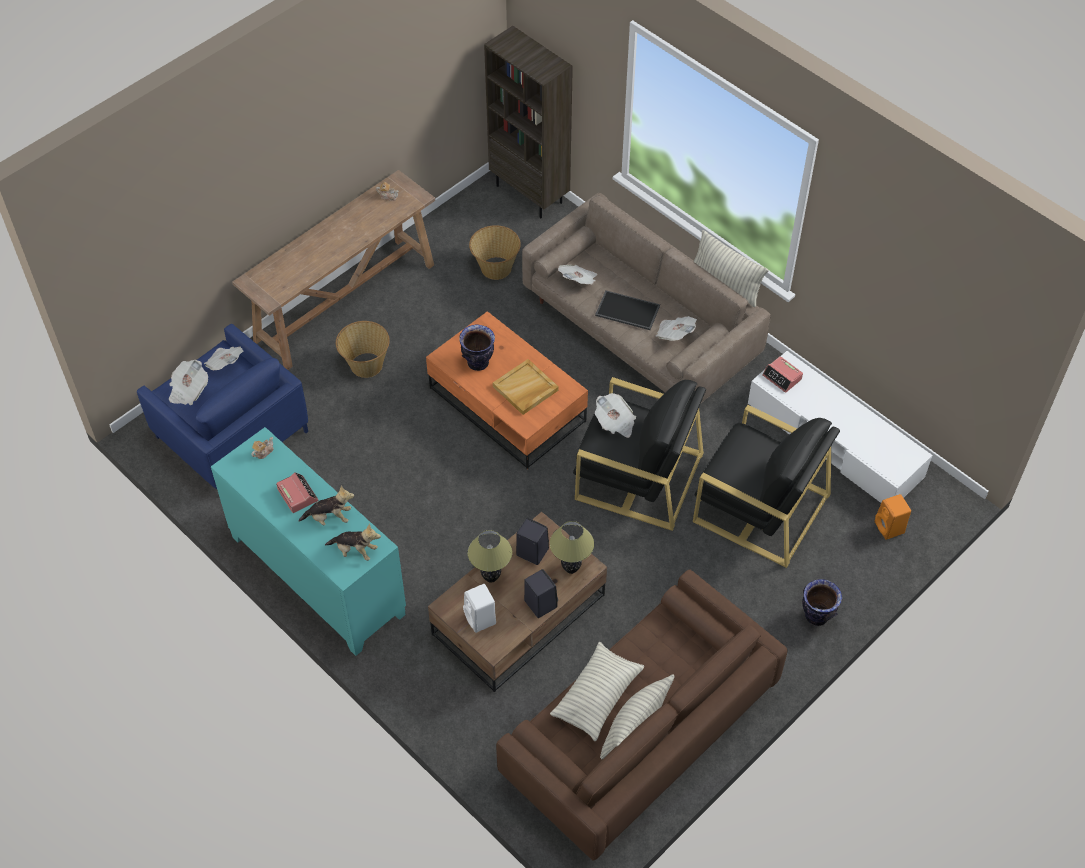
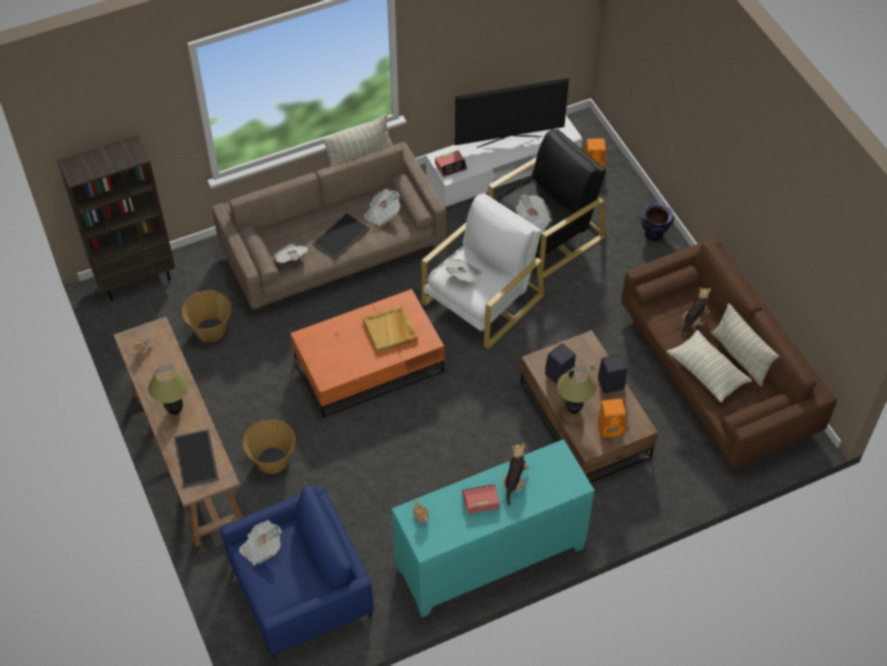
camera: 70 degrees left, 0 degrees up
newspaper [169,360,208,405] -> newspaper moved to [516,195,552,234]
plush toy [325,524,381,561] -> plush toy moved to [682,287,711,337]
vase [459,324,495,371] -> none
white speaker [463,584,496,633] -> orange speaker [598,399,626,438]
table lamp [550,521,594,574] -> table lamp moved to [148,366,189,415]
black armchair [573,377,706,531] -> white armchair [422,193,545,349]
none -> tray [174,429,219,488]
none -> television [455,78,569,148]

